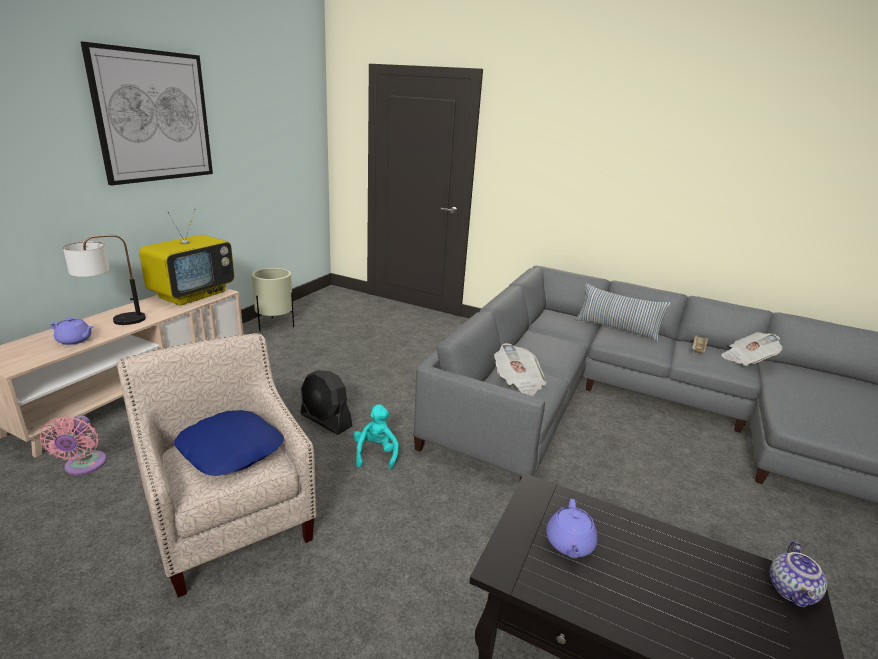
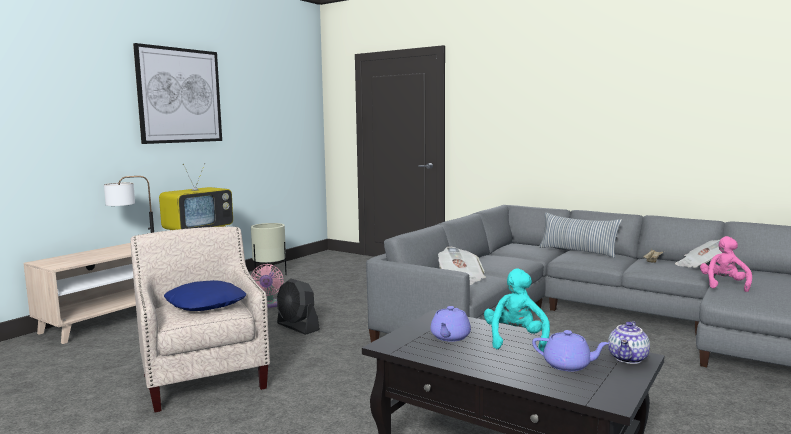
camera: 10 degrees right, 15 degrees down
pink fan [40,416,107,475] -> pink fan moved to [251,264,284,308]
purple teapot [51,318,93,345] -> purple teapot moved to [532,330,610,372]
turquoise plush toy [354,405,399,470] -> turquoise plush toy moved to [484,269,550,352]
none -> pink plush toy [700,236,752,292]

